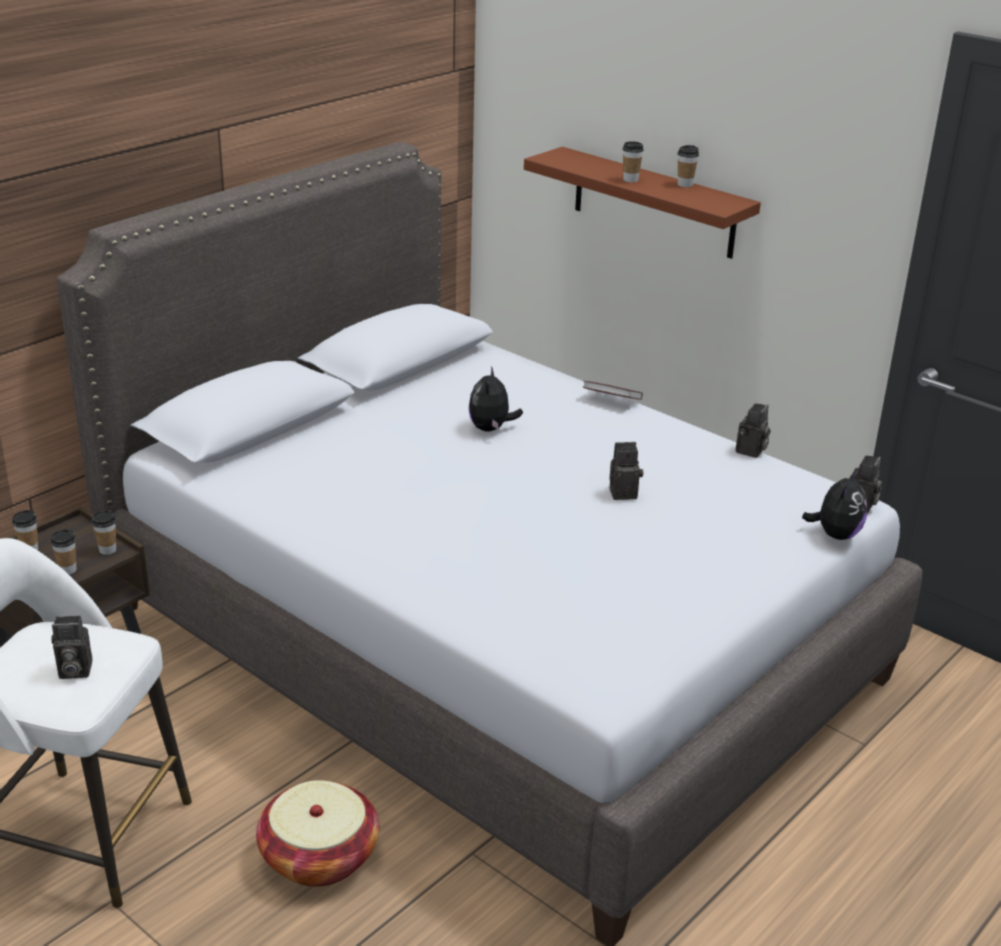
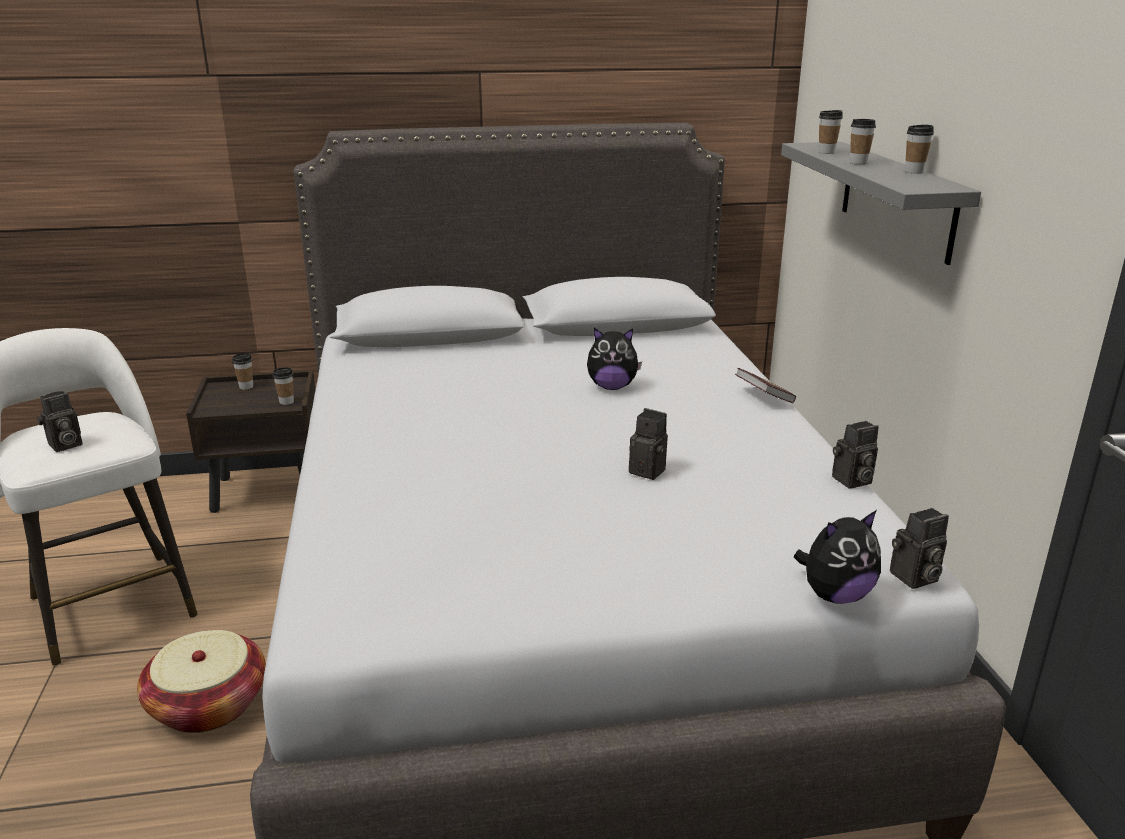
camera: 40 degrees right, 5 degrees down
cup [50,529,76,575] -> cup moved to [819,110,843,154]
camera [52,615,92,679] -> camera turned 75 degrees counterclockwise [37,391,82,452]
plush toy [469,366,523,432] -> plush toy turned 135 degrees counterclockwise [587,328,642,390]
brown shelf [524,147,761,259] -> grey shelf [781,142,981,265]

